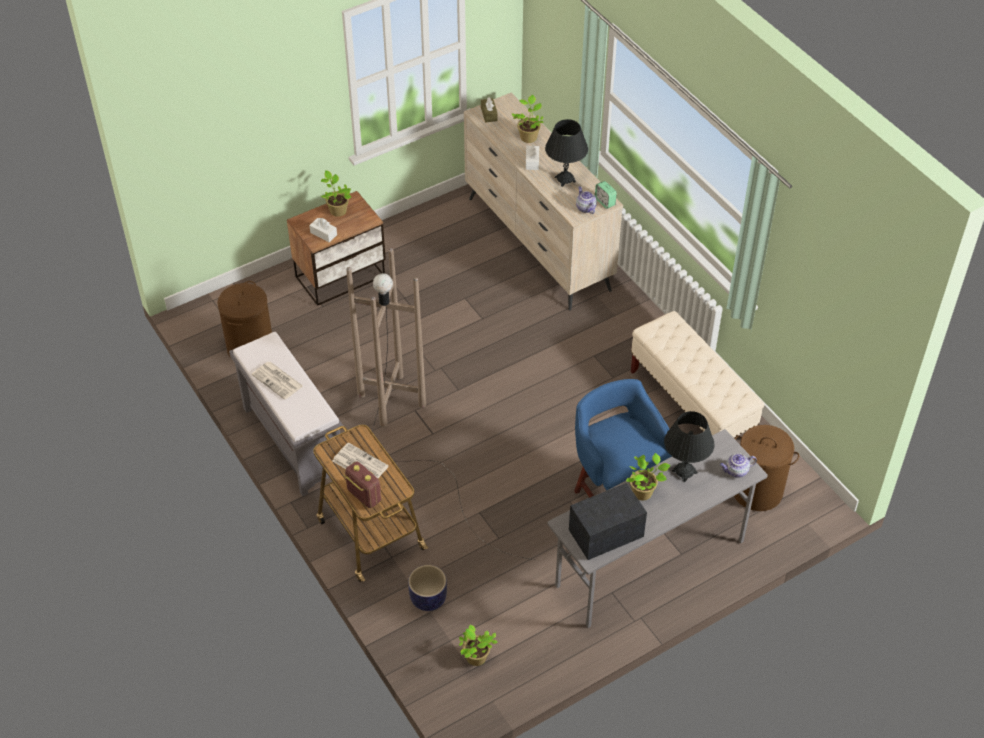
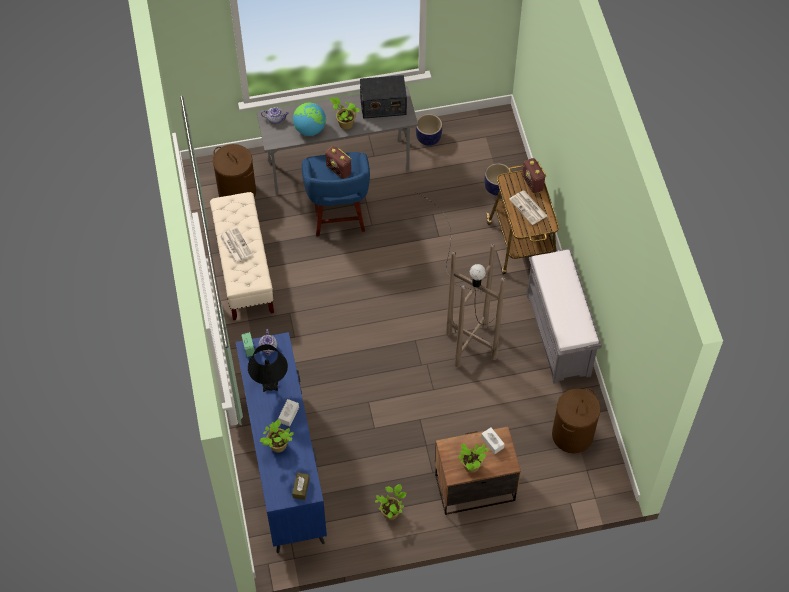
camera: 160 degrees left, 10 degrees up
newspaper [252,362,303,400] -> newspaper moved to [220,227,253,264]
potted plant [459,625,498,666] -> potted plant moved to [375,484,407,520]
beige dresser [464,92,623,311] -> blue dresser [236,332,327,553]
black table lamp [664,411,715,482] -> globe [293,103,326,136]
none -> radio [326,146,351,179]
none -> planter [416,114,442,146]

